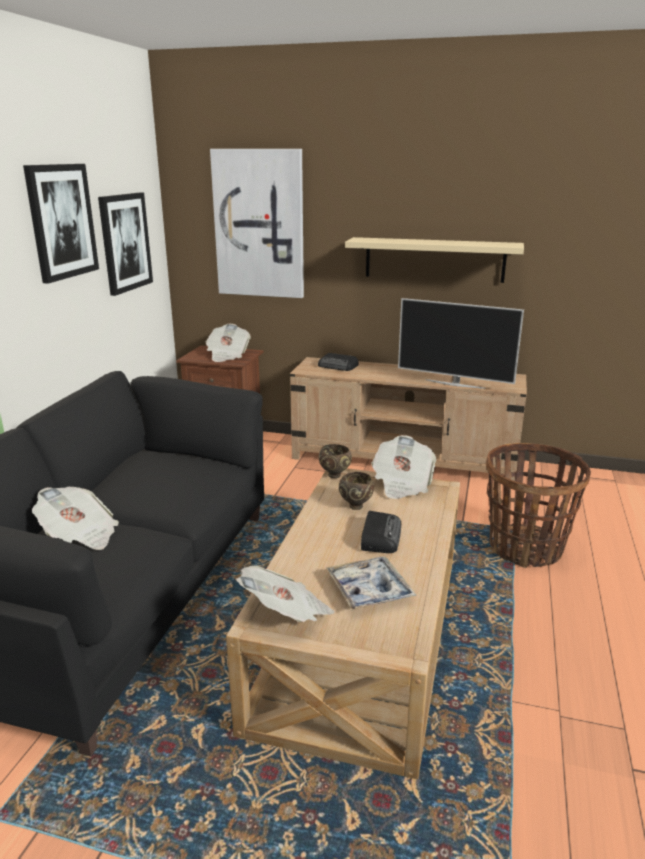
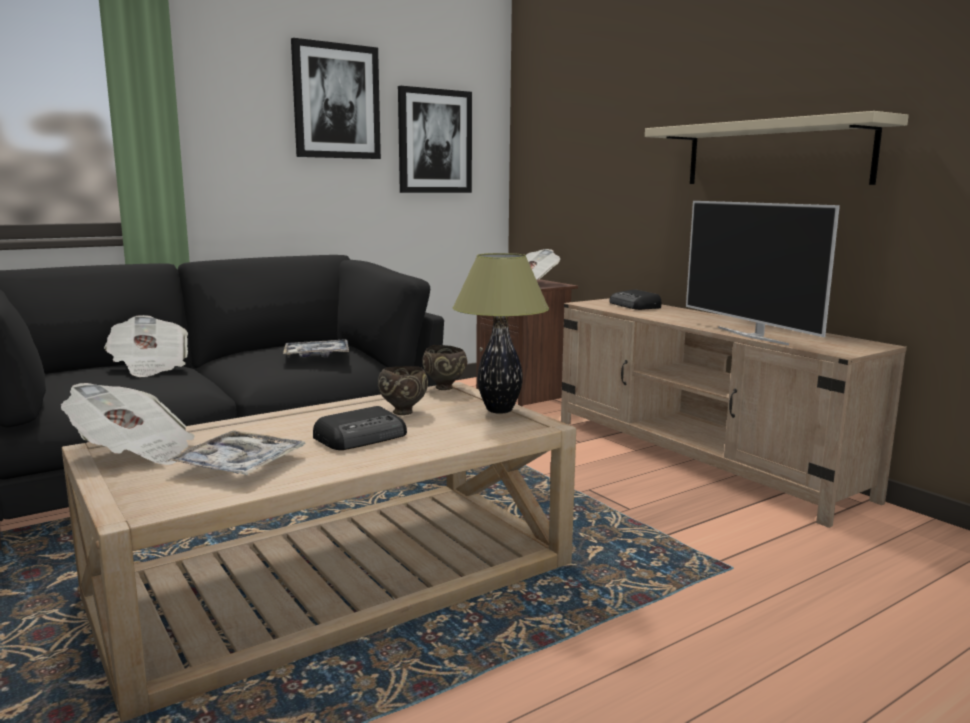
camera: 40 degrees right, 10 degrees down
picture [210,149,304,298] -> none
newspaper [371,435,437,499] -> table lamp [453,253,549,414]
basket [486,443,591,568] -> none
none -> tray [283,339,349,357]

